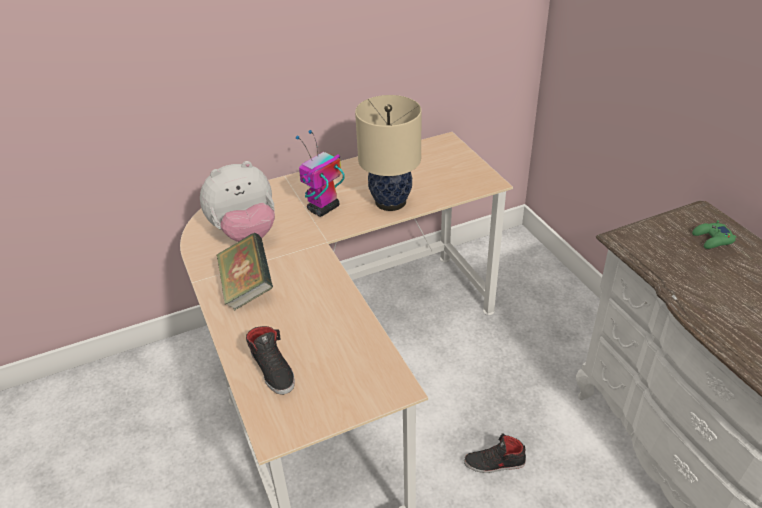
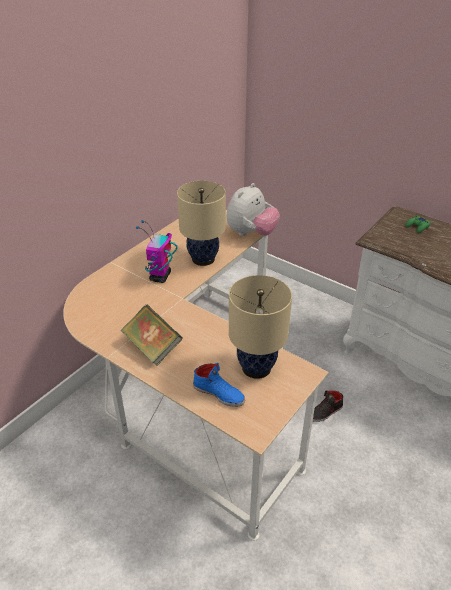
camera: 30 degrees left, 0 degrees up
plush toy [200,161,275,242] -> plush toy moved to [226,183,280,236]
black shoe [246,326,295,395] -> blue shoe [193,363,245,407]
none -> beige table lamp [229,275,292,379]

